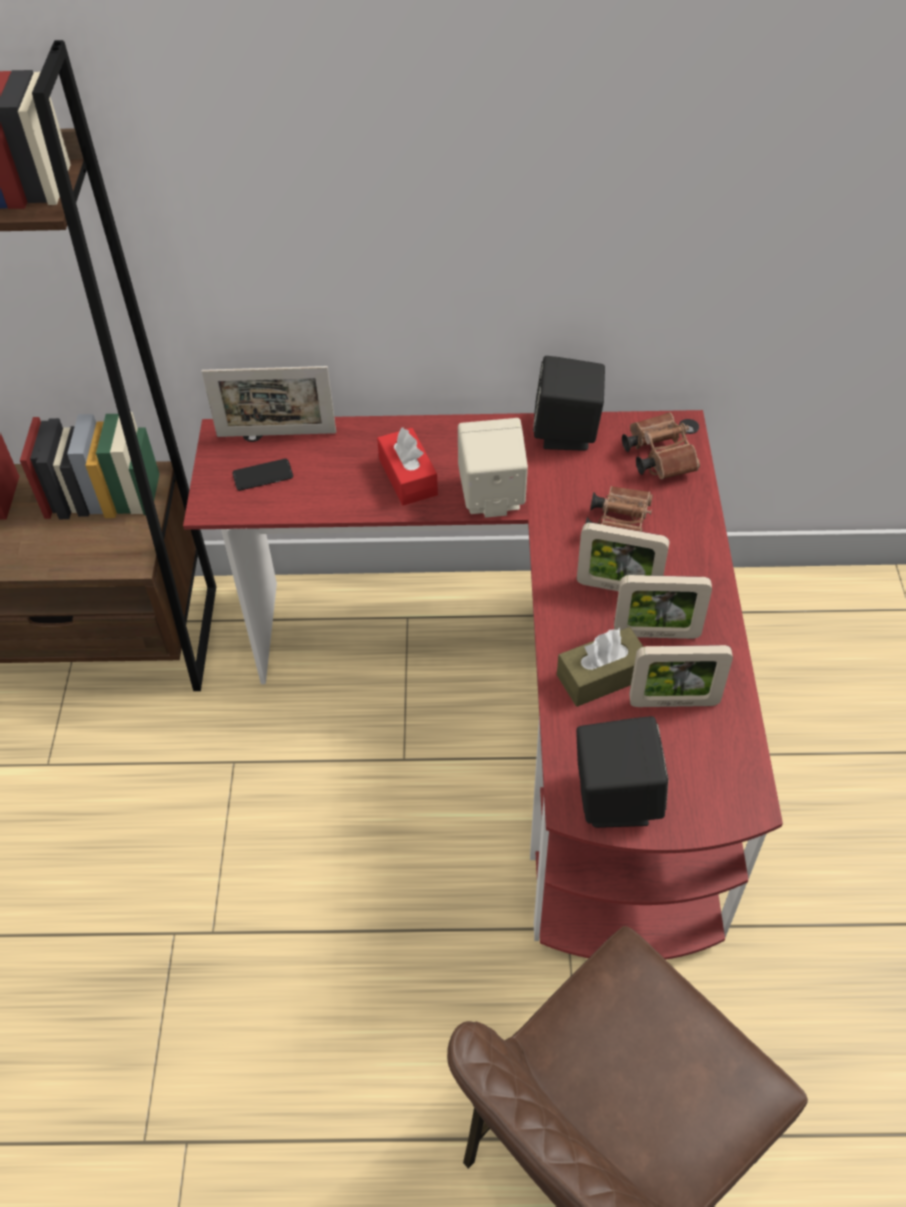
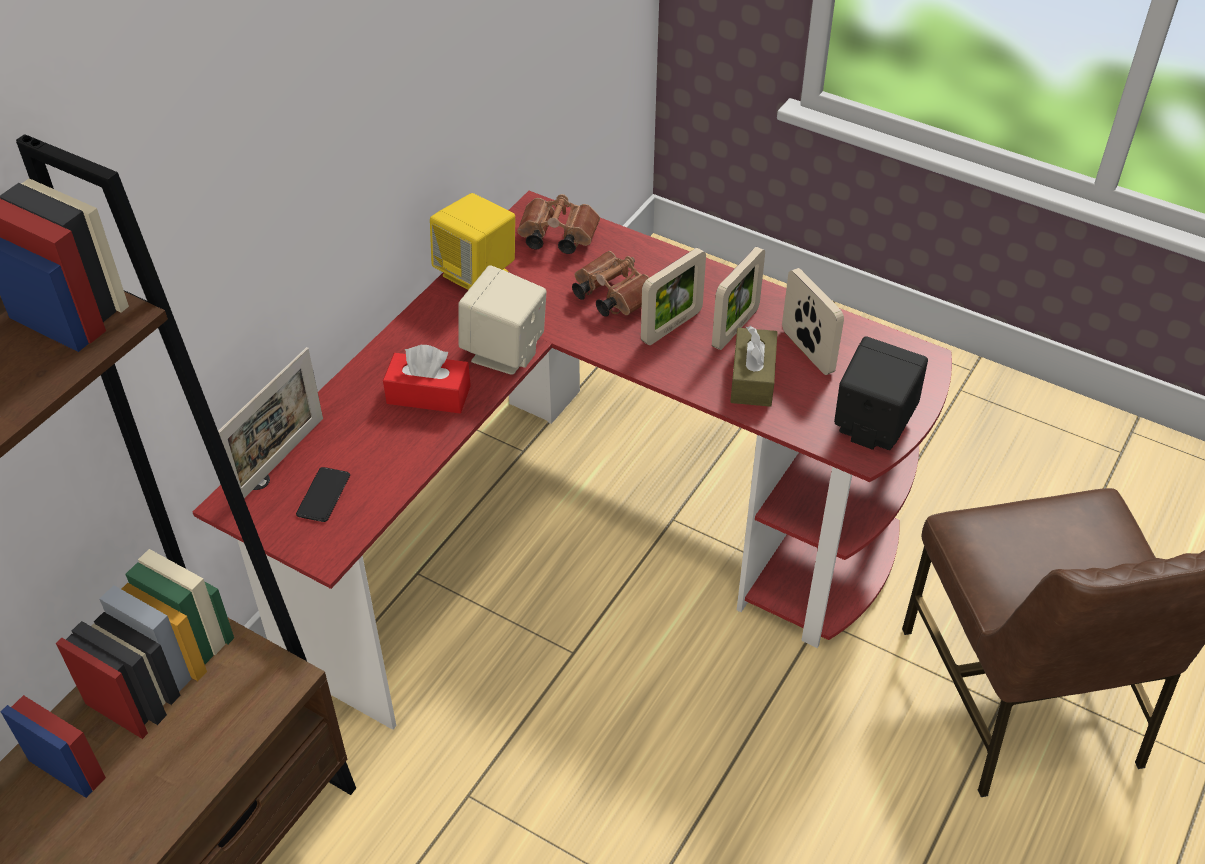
camera: 60 degrees left, 5 degrees down
black speaker [533,356,605,451] -> yellow speaker [430,193,515,290]
picture frame [629,645,733,707] -> picture frame turned 60 degrees counterclockwise [782,268,844,375]

